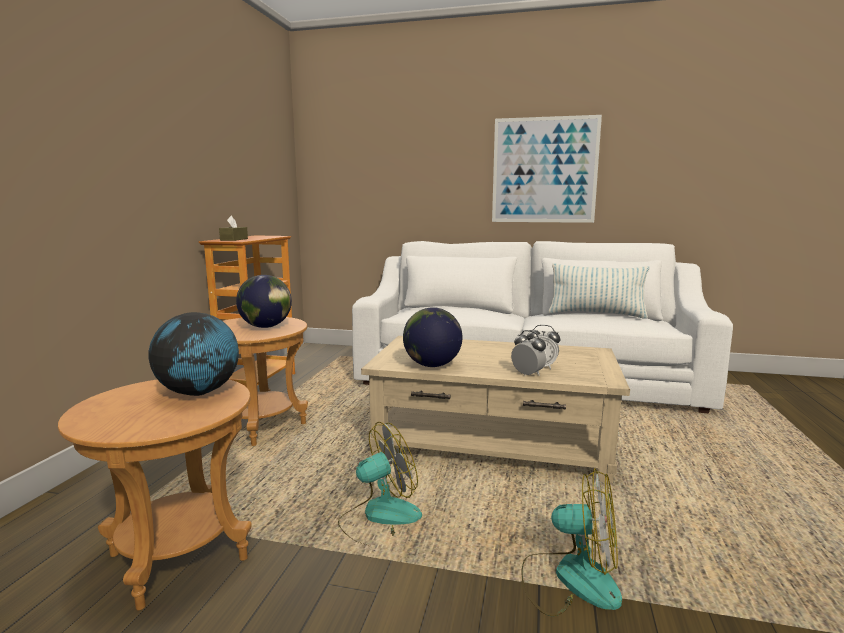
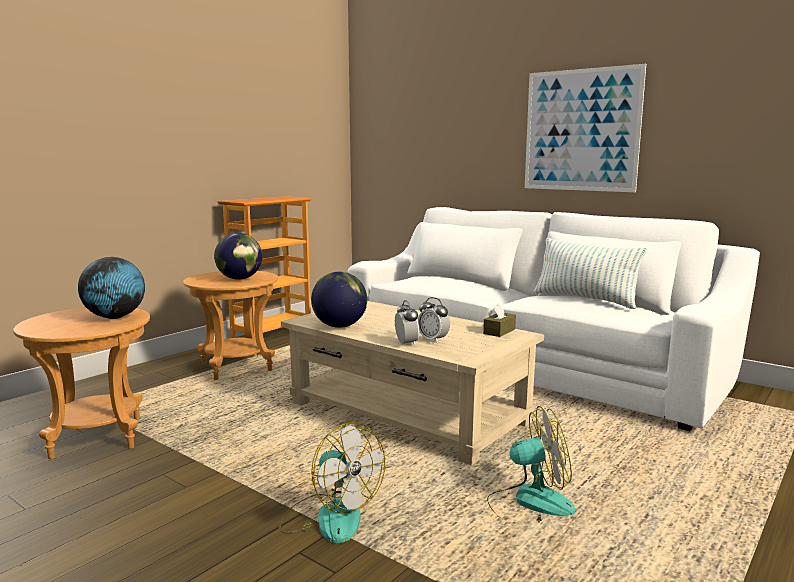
camera: 25 degrees right, 0 degrees up
brown tissue box [219,216,248,241] -> brown tissue box moved to [483,302,516,337]
fan [338,422,422,546] -> fan moved to [487,406,575,523]

